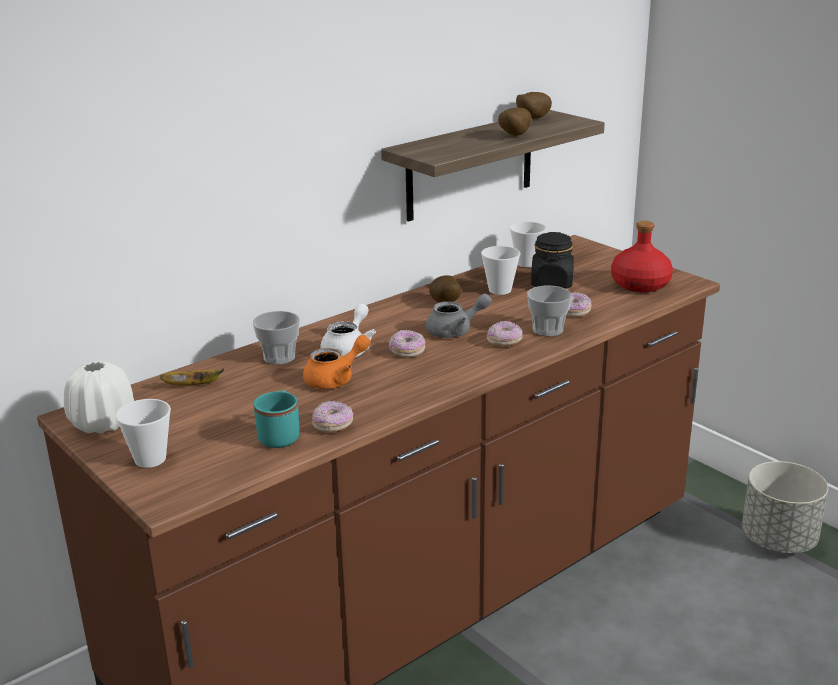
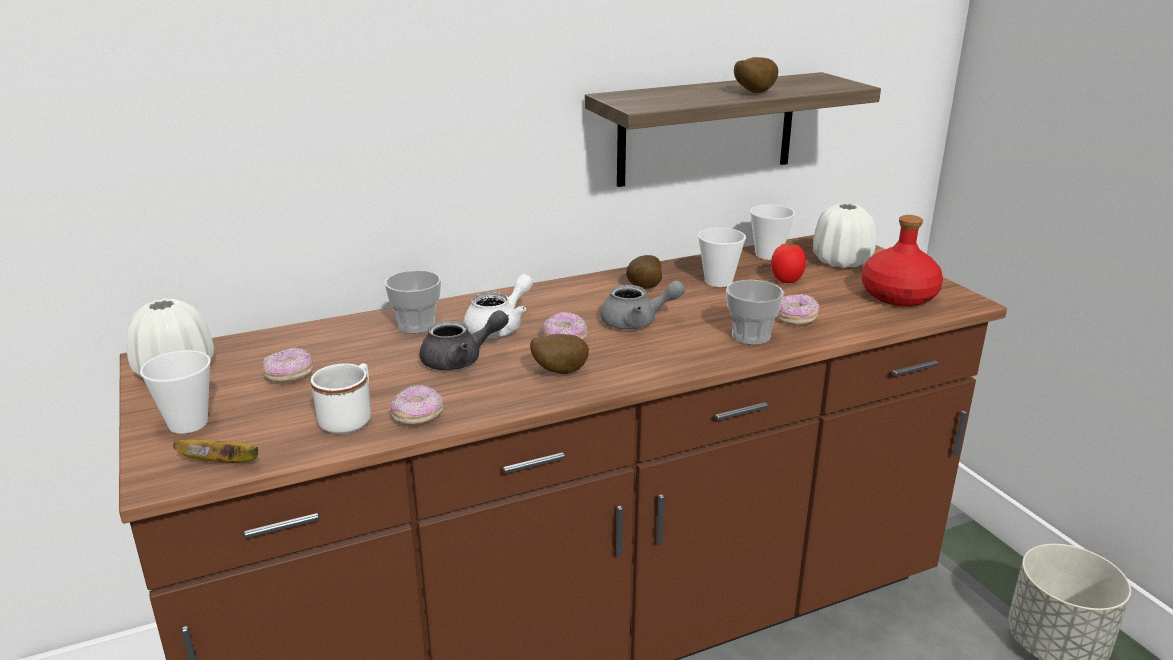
camera: 15 degrees right, 0 degrees up
banana [160,368,224,385] -> banana moved to [173,440,258,463]
turquoise mug [254,390,300,448] -> white mug [311,363,371,434]
orange teapot [303,335,371,389] -> grey teapot [420,310,509,370]
donut [487,321,522,346] -> donut moved to [262,347,313,382]
potato [516,92,552,119] -> potato moved to [530,334,589,374]
black jar [531,232,574,289] -> tomato [771,243,806,283]
none -> white vase [813,203,876,268]

